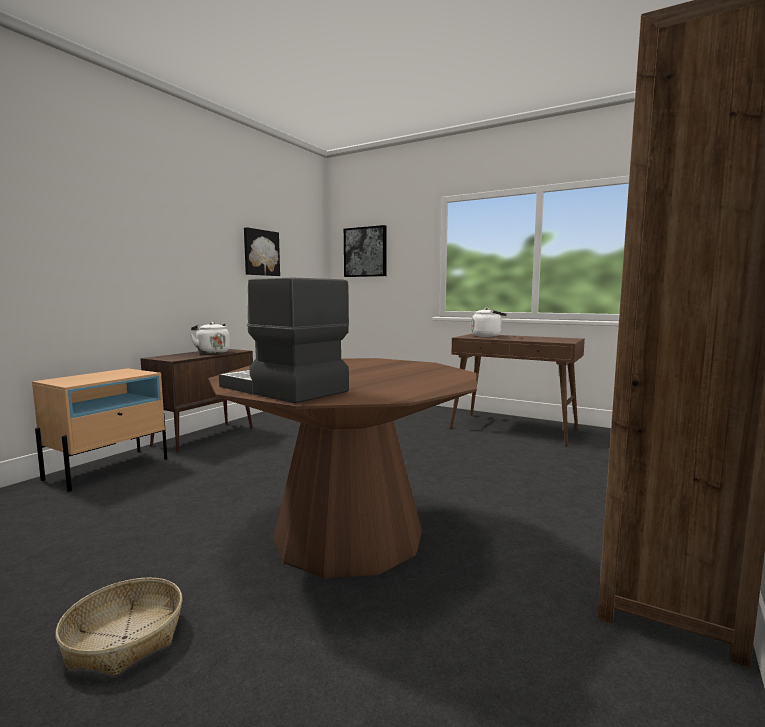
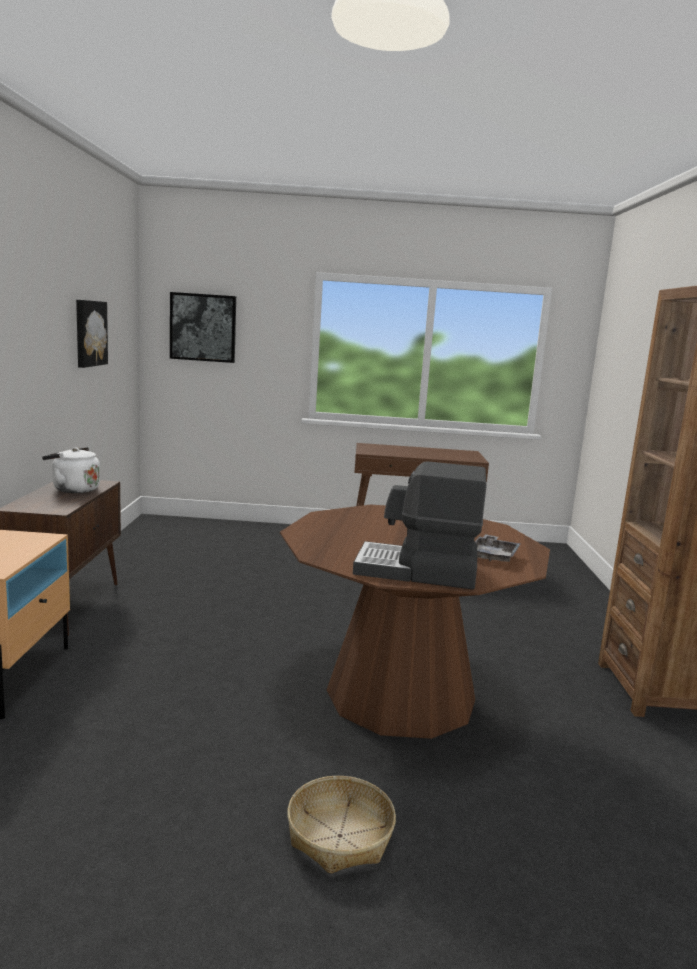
camera: 30 degrees left, 5 degrees up
white kettle [471,308,507,337] -> none
none -> grey tray [475,534,521,562]

